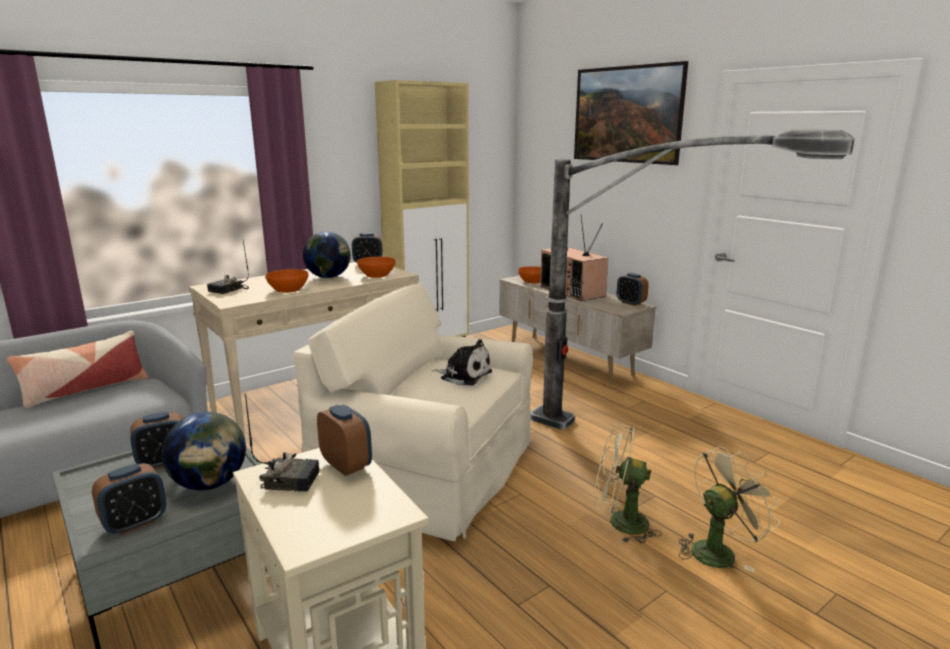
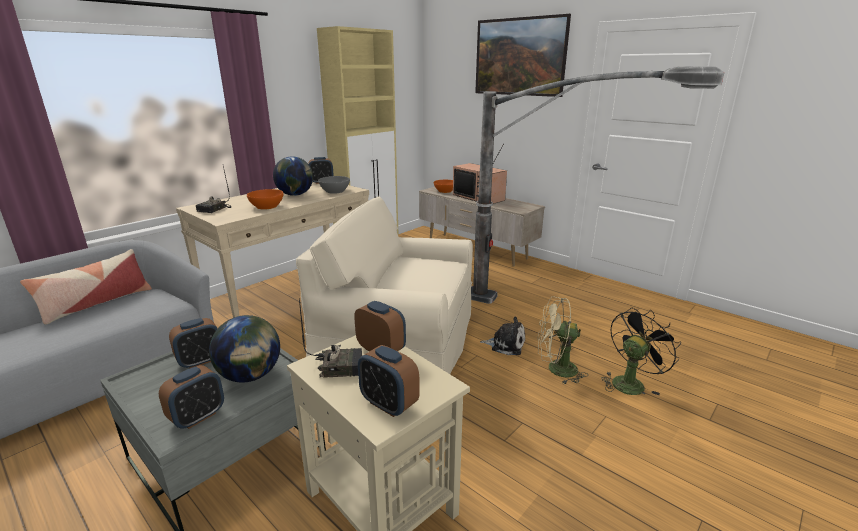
camera: 10 degrees left, 5 degrees up
orange bowl [357,257,396,278] -> grey bowl [318,176,350,194]
plush toy [432,339,492,385] -> plush toy moved to [480,317,525,355]
alarm clock [617,273,649,306] -> alarm clock moved to [358,345,420,417]
beige fan [679,446,780,572] -> black fan [602,308,681,395]

